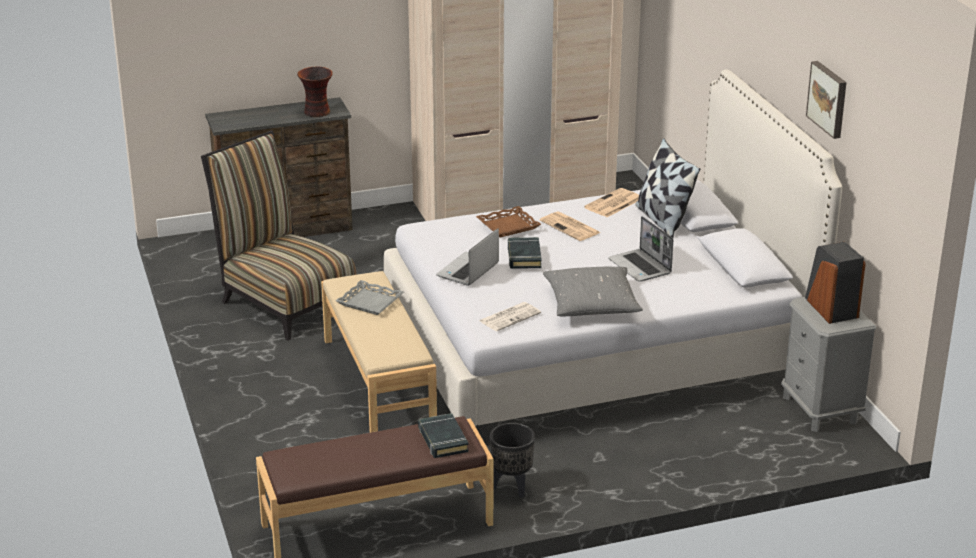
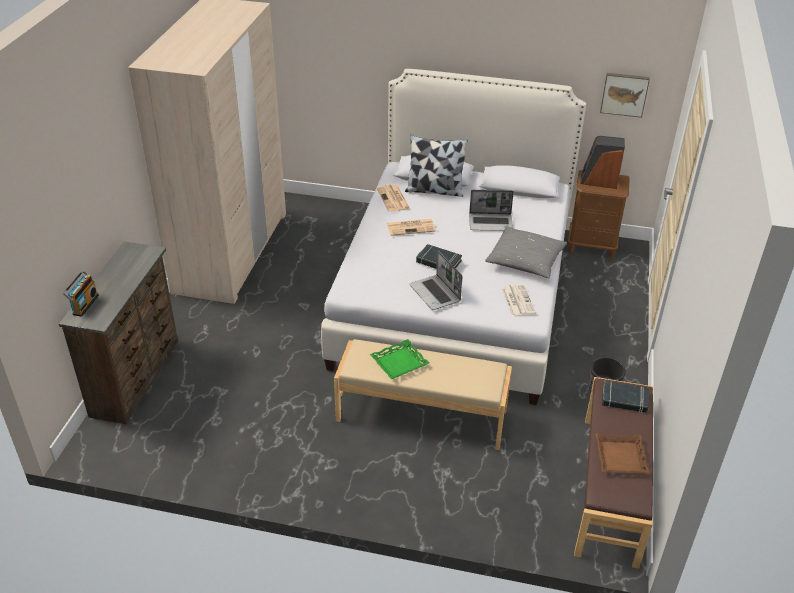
camera: 60 degrees left, 10 degrees up
chair [201,130,357,341] -> none
vase [297,66,333,117] -> none
grey tray [336,280,404,315] -> green tray [370,339,430,379]
brown tray [476,206,541,238] -> brown tray moved to [596,433,650,474]
grey nightstand [781,297,876,432] -> brown nightstand [568,170,630,258]
picture [806,61,846,139] -> picture moved to [600,73,650,118]
none -> radio [63,270,99,317]

